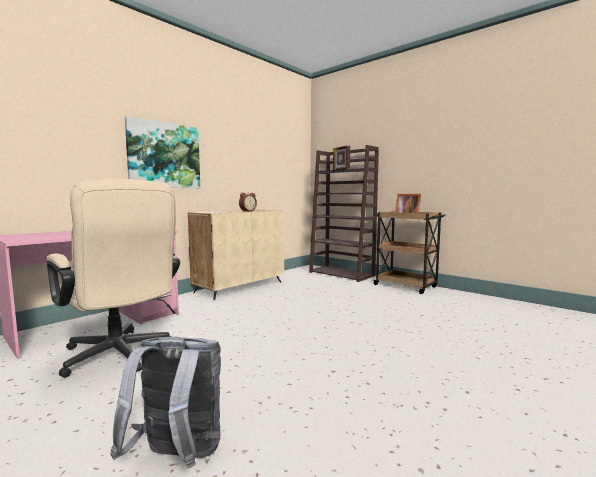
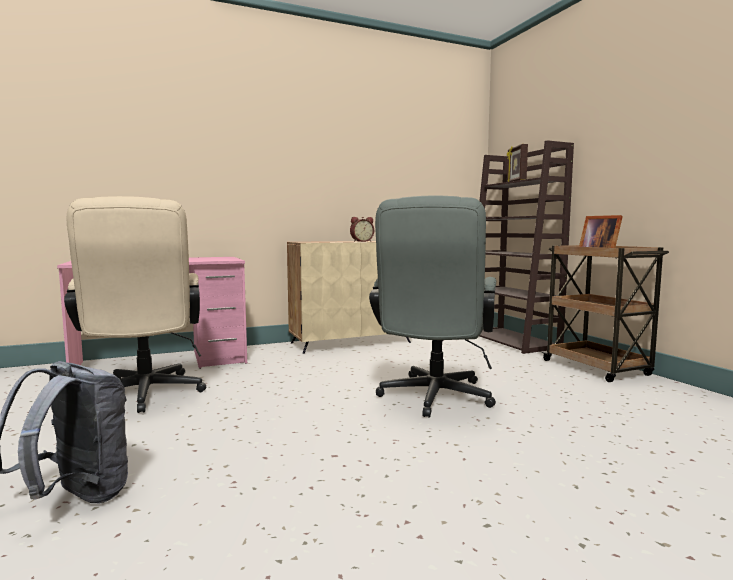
camera: 25 degrees right, 0 degrees up
picture [125,116,200,188] -> none
none -> grey office chair [369,196,496,418]

